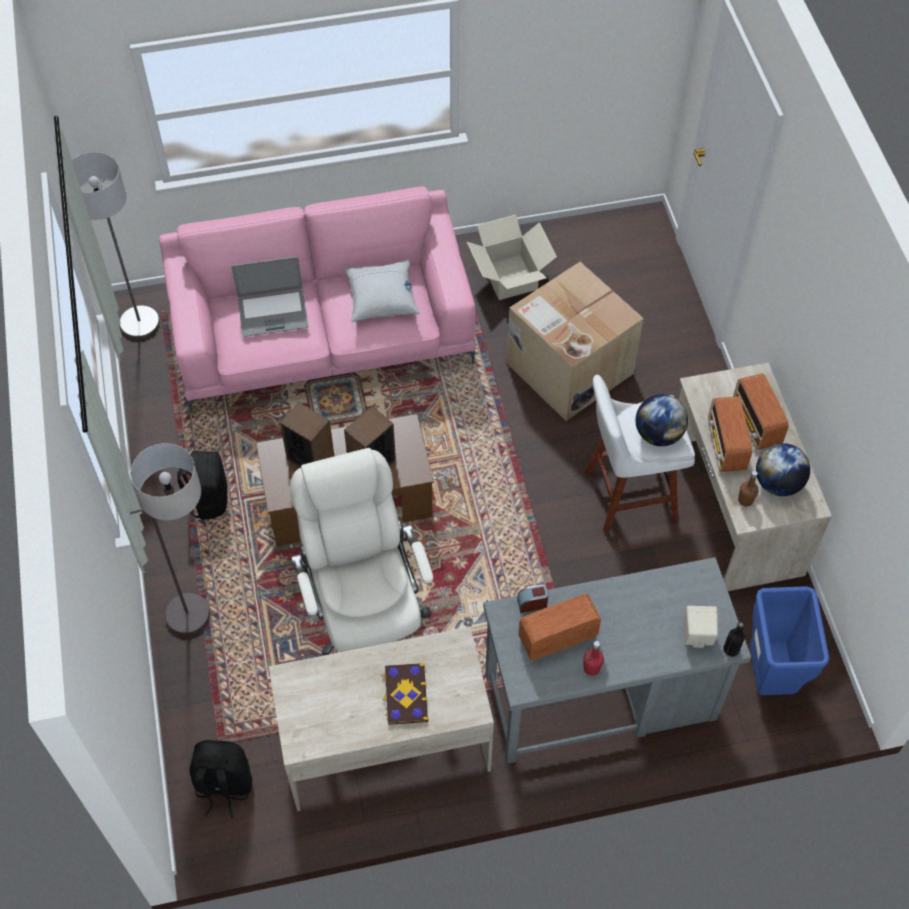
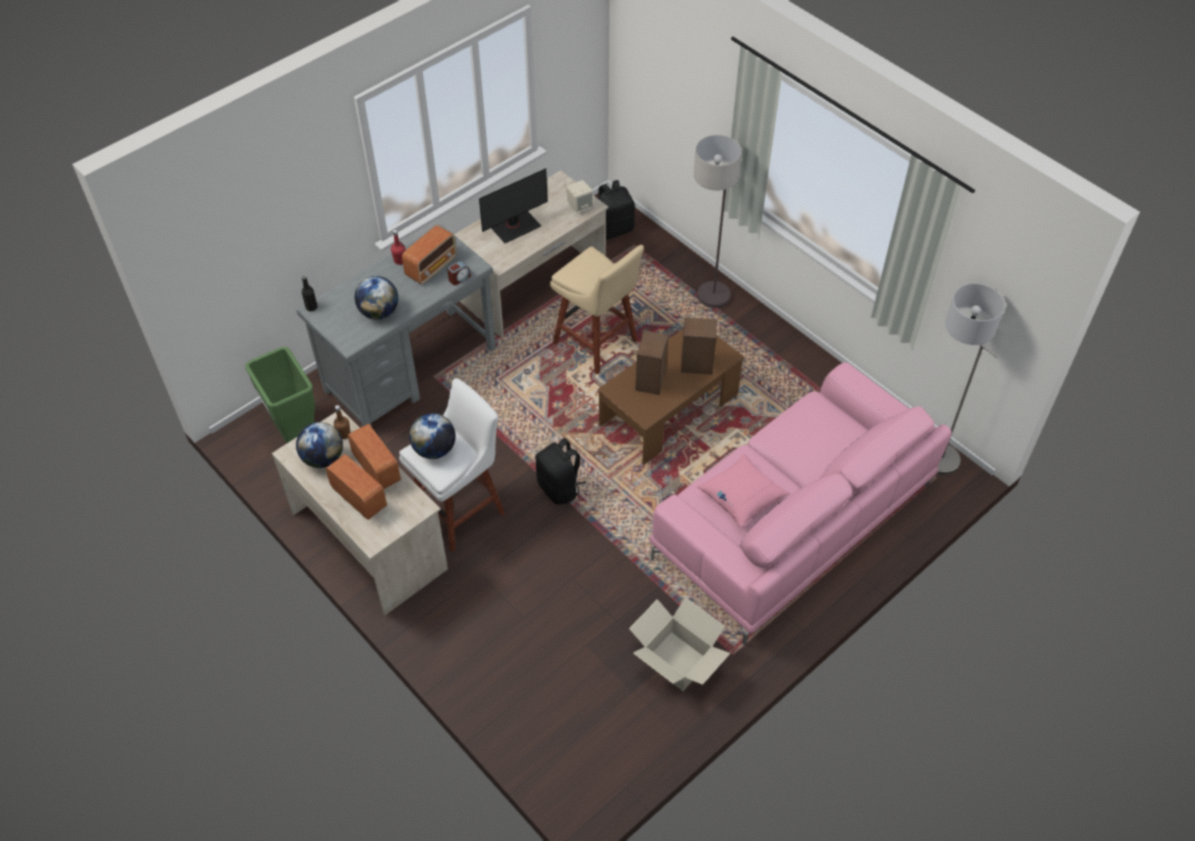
camera: 150 degrees right, 5 degrees down
black backpack [177,451,228,519] -> black backpack moved to [536,438,586,505]
laptop [232,256,308,337] -> none
white office chair [290,448,433,657] -> beige stool [550,245,644,375]
grey pillow [343,259,420,322] -> pink pillow [697,454,789,528]
book [381,663,429,725] -> monitor [479,168,548,243]
cardboard box [507,262,644,421] -> none
beige speaker [683,606,718,648] -> beige speaker moved to [566,180,594,214]
blue trash can [750,586,829,695] -> green trash can [245,347,315,443]
none -> globe [355,276,398,319]

